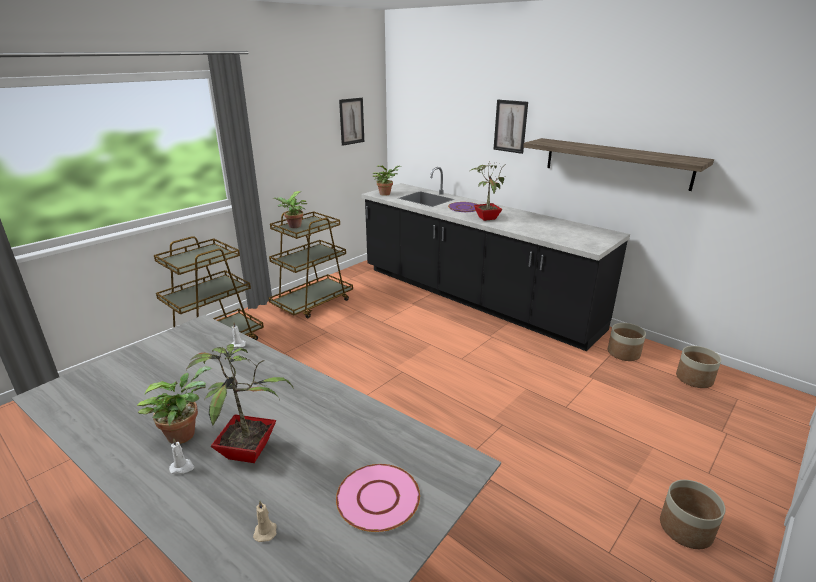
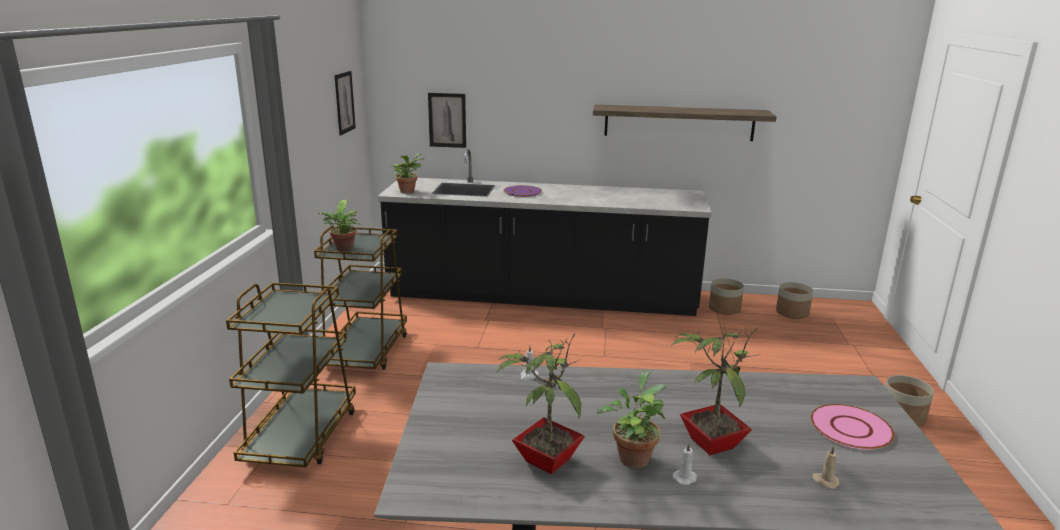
camera: 35 degrees left, 5 degrees down
potted plant [470,161,506,221] -> potted plant moved to [497,334,585,474]
picture [493,100,528,154] -> picture moved to [428,93,466,148]

